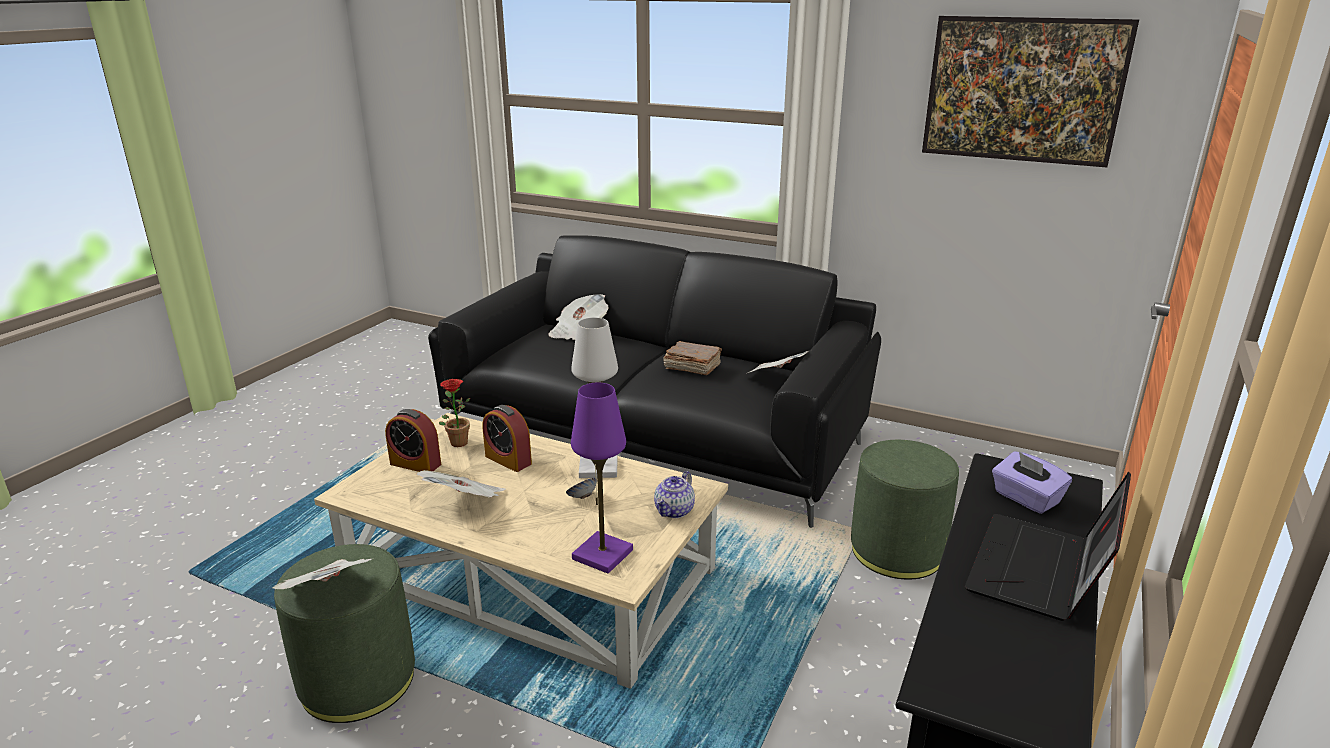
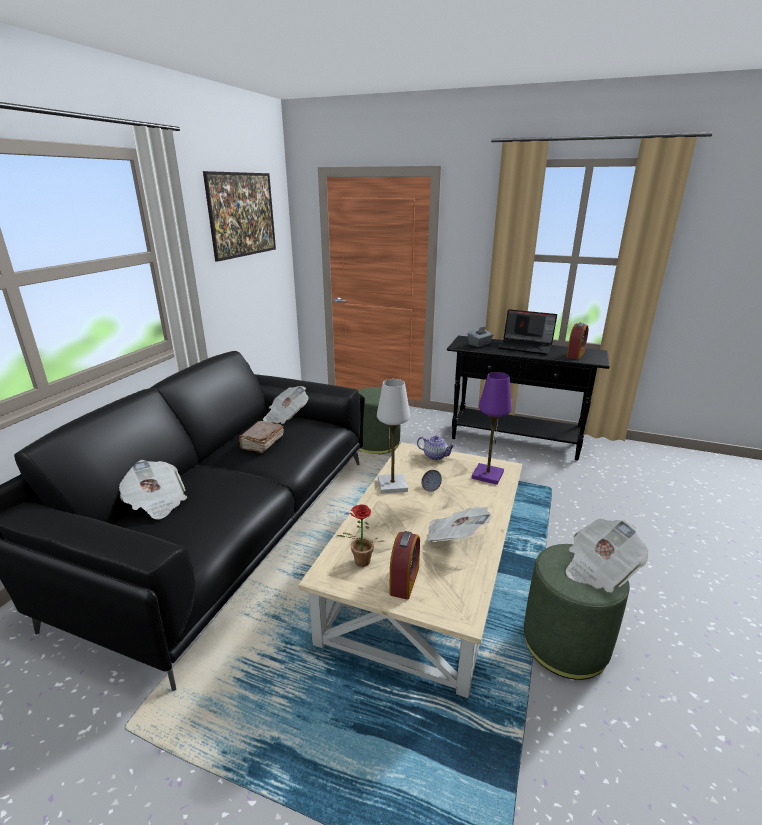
camera: 95 degrees left, 0 degrees up
alarm clock [482,405,532,472] -> alarm clock moved to [566,322,588,360]
purple tissue box [992,451,1072,514] -> grey tissue box [468,326,493,347]

